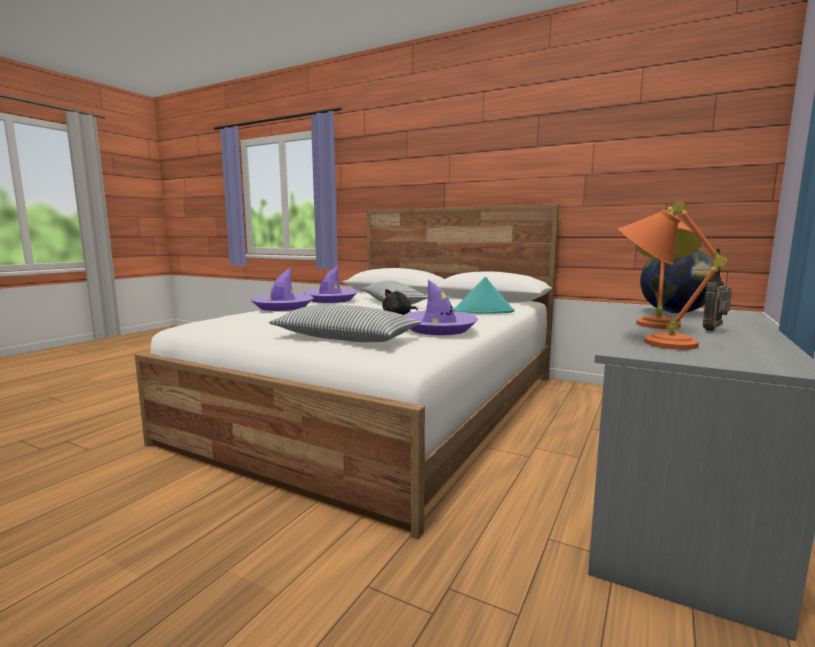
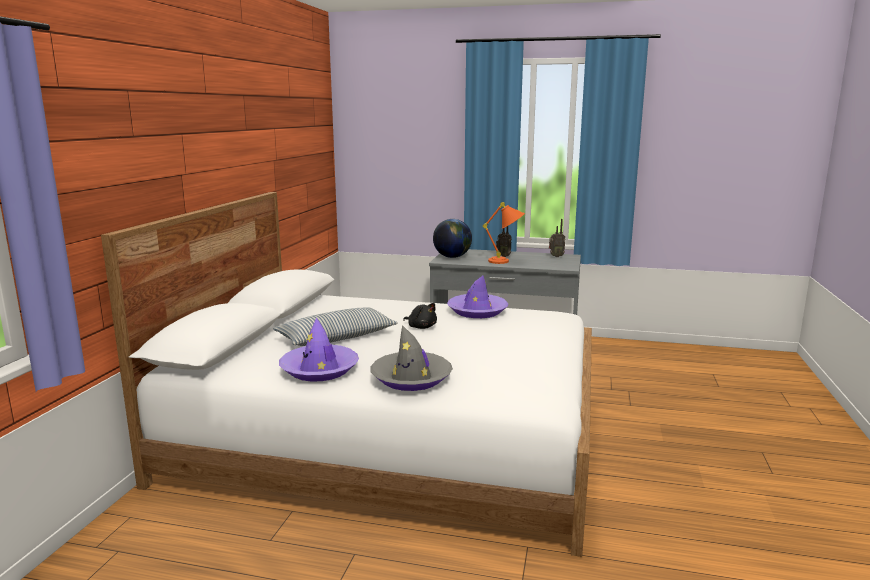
camera: 105 degrees left, 5 degrees up
purple hat [251,268,313,311] -> grey hat [370,325,453,391]
pillow [269,304,422,342] -> none
turquoise hat [453,277,514,314] -> none
orange table lamp [618,201,727,350] -> none
none -> radio [549,219,566,257]

